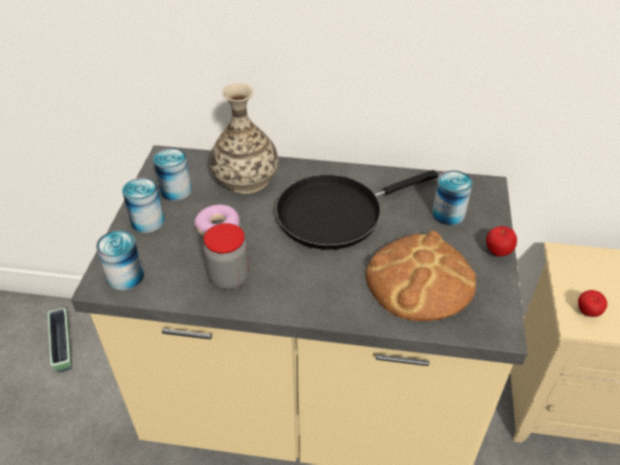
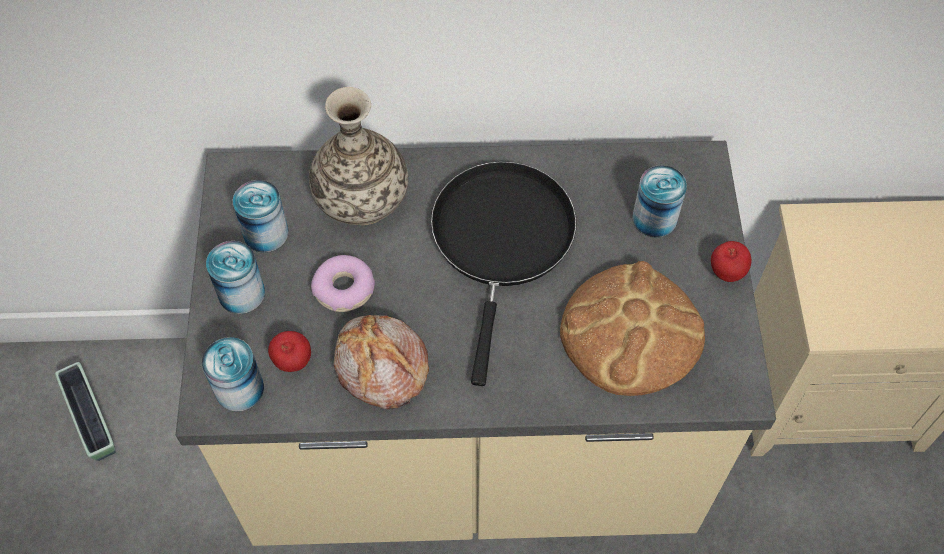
camera: 10 degrees left, 15 degrees up
jar [204,223,249,290] -> bread [334,315,429,409]
black frying pan [276,170,438,250] -> black frying pan turned 135 degrees clockwise [431,161,576,386]
apple [578,290,607,317] -> apple moved to [268,331,311,372]

